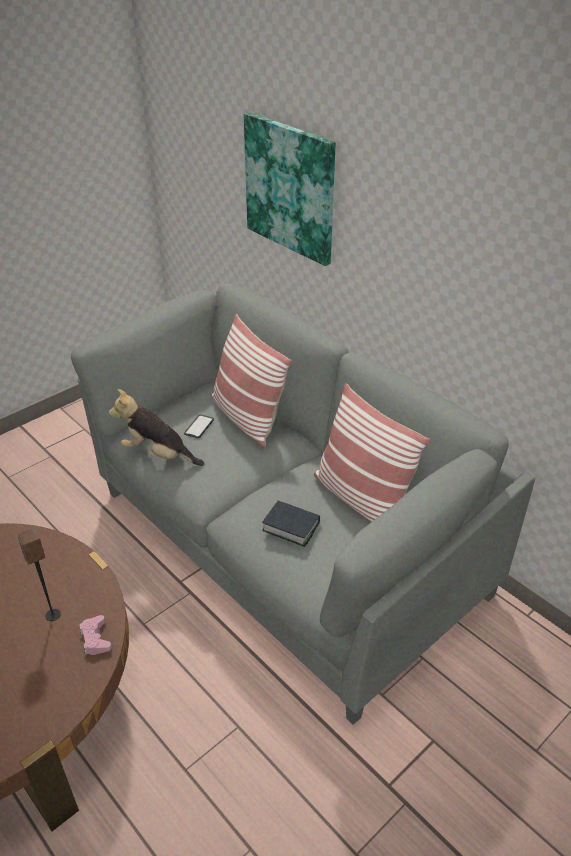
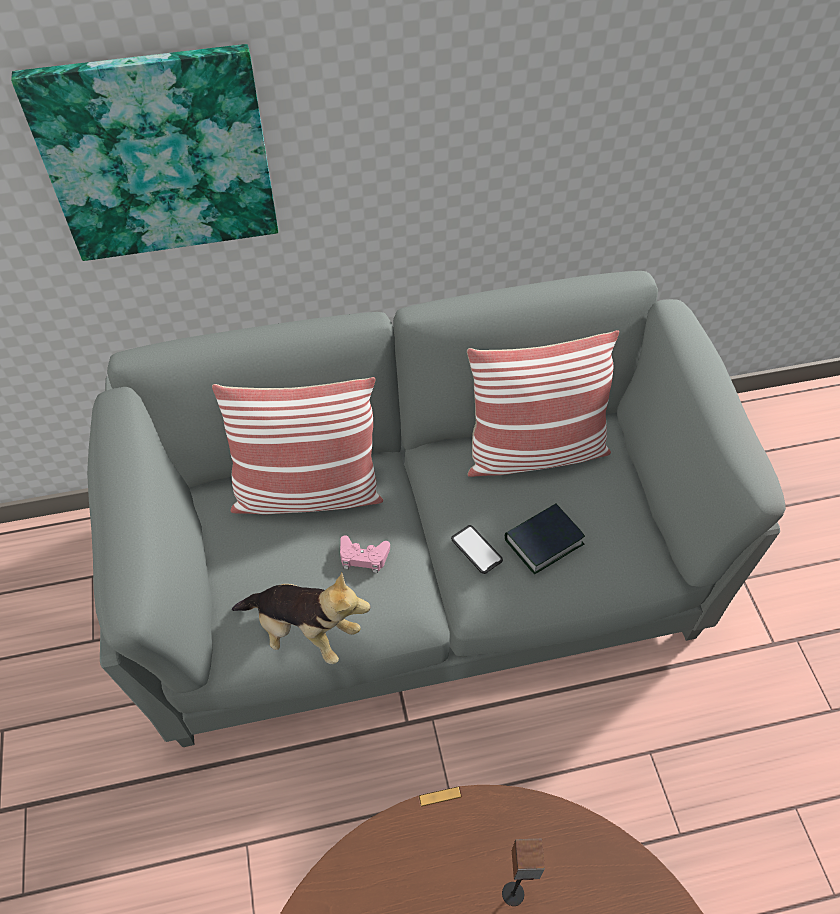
camera: 60 degrees left, 15 degrees up
pink game controller [79,615,112,655] -> pink game controller moved to [340,535,390,573]
plush toy [109,389,204,466] -> plush toy turned 120 degrees counterclockwise [232,572,370,665]
phone [184,414,214,438] -> phone moved to [451,525,503,574]

